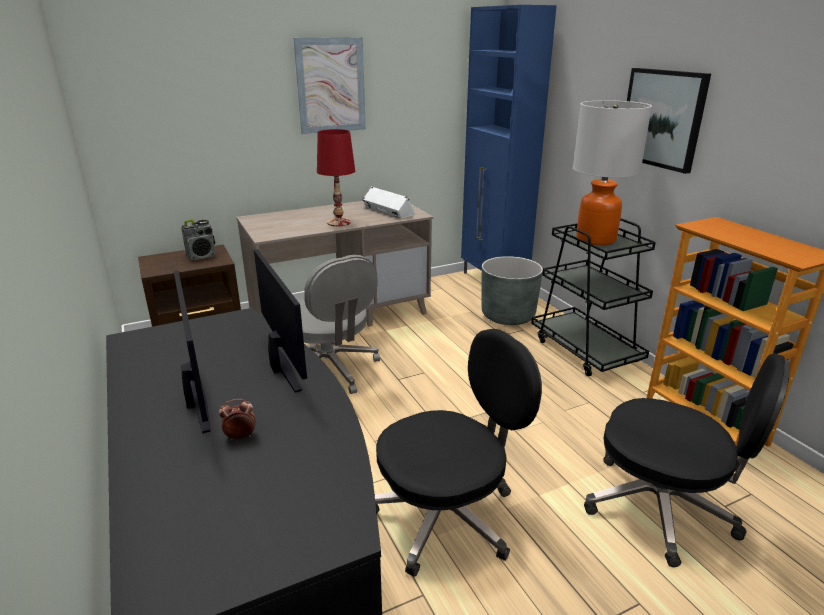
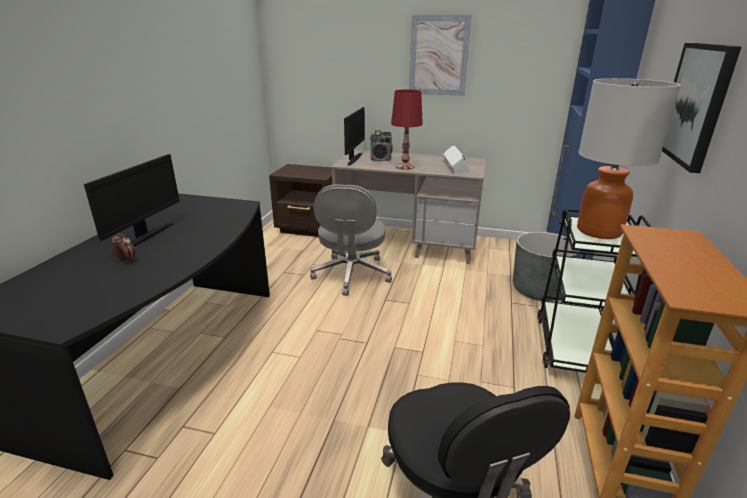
camera: 40 degrees right, 0 degrees up
radio [181,220,216,260] -> radio moved to [370,130,392,161]
monitor [254,249,307,393] -> monitor moved to [344,107,365,165]
black office chair [375,329,542,577] -> none

